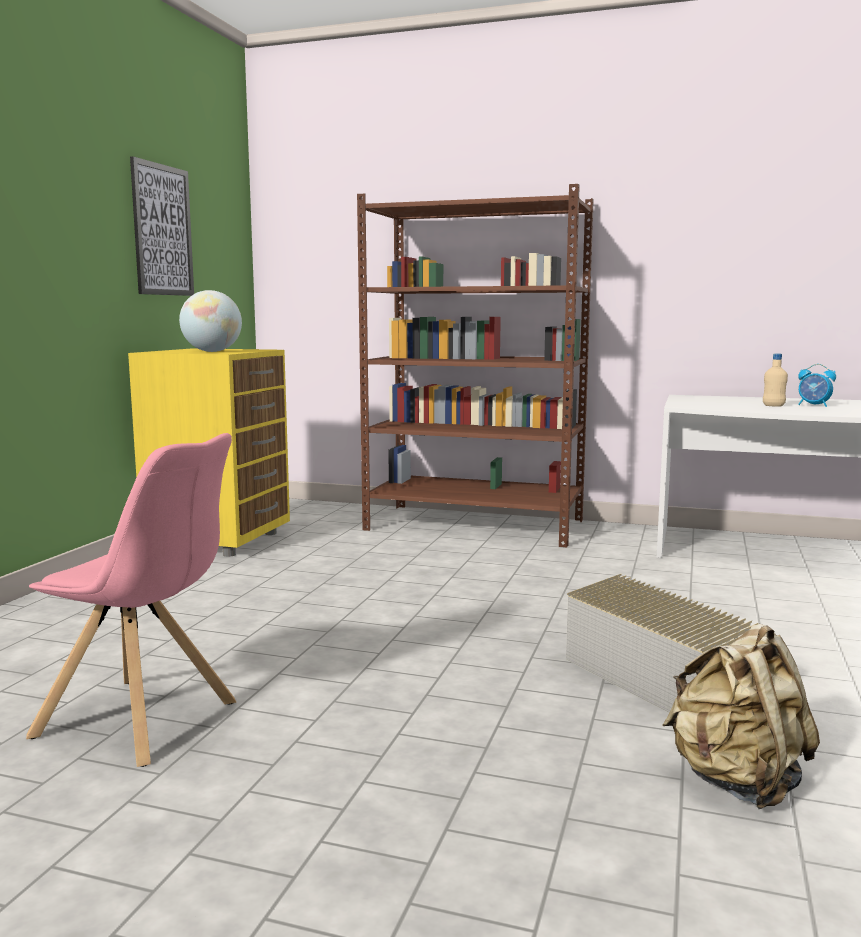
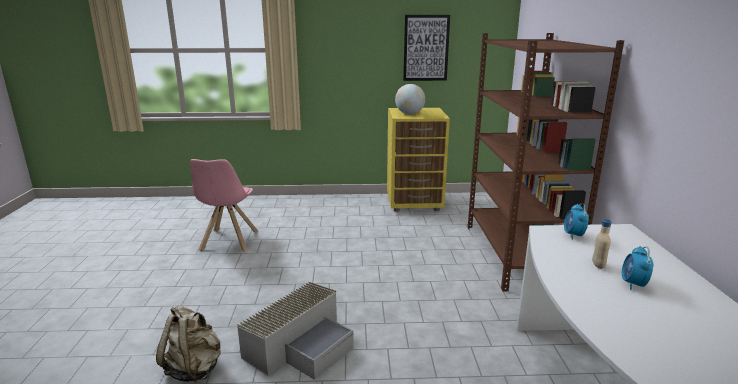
camera: 70 degrees right, 10 degrees up
none -> alarm clock [564,203,589,240]

